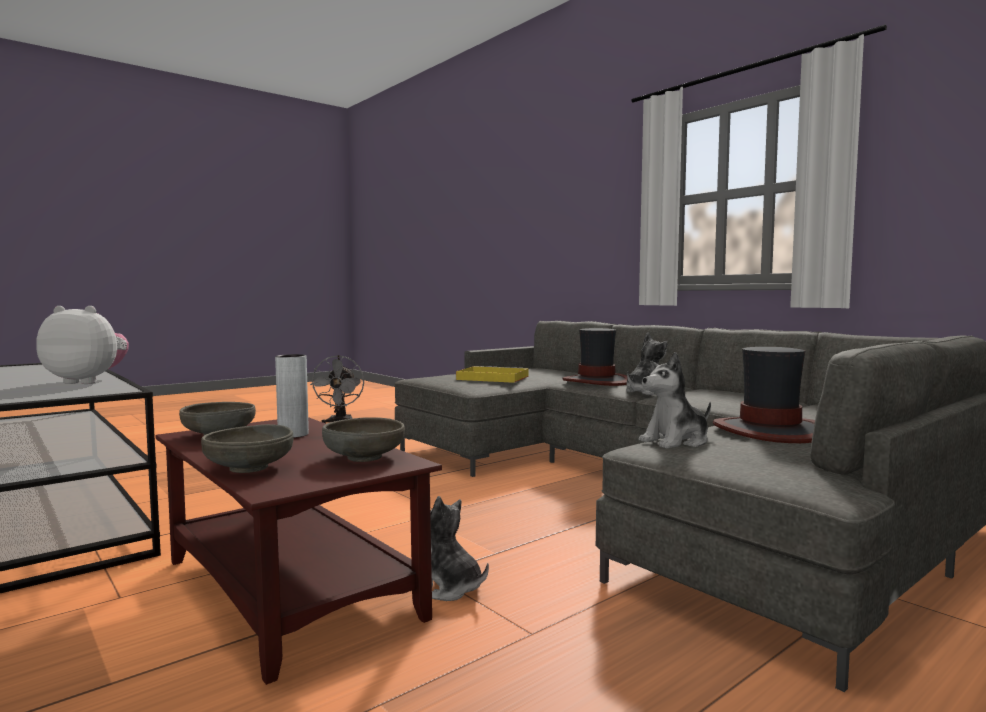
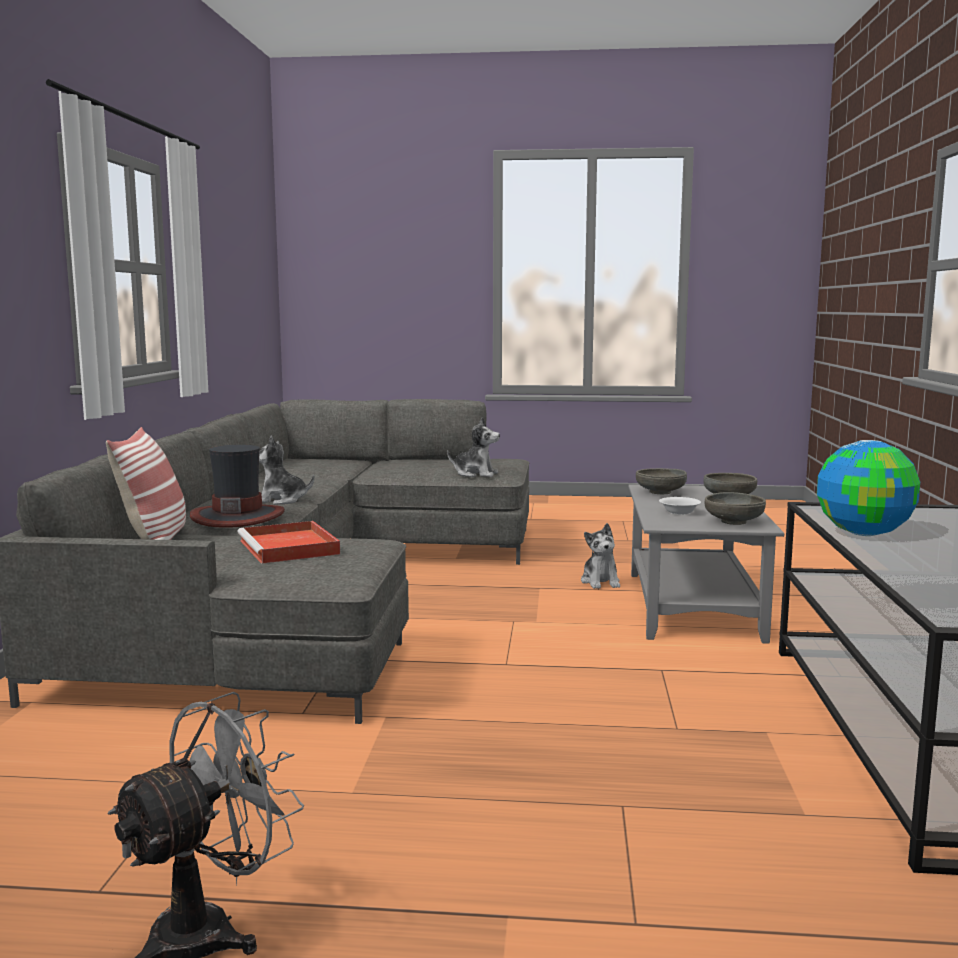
camera: 135 degrees left, 5 degrees up
plush toy [36,306,129,384] -> globe [817,440,920,536]
brown coffee table [156,417,442,685] -> grey coffee table [628,484,784,644]
grey vase [275,354,309,438] -> white bowl [659,497,701,515]
yellow tray [456,366,529,383] -> red tray [238,521,340,564]
hat [713,347,815,443] -> none
none -> pillow [106,427,186,540]

